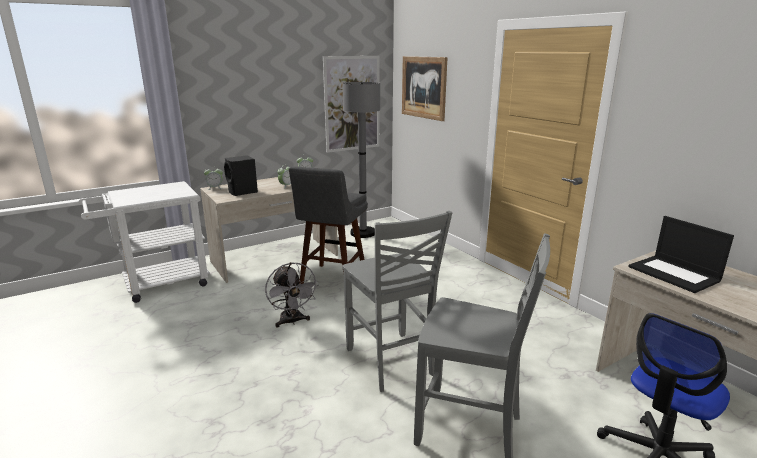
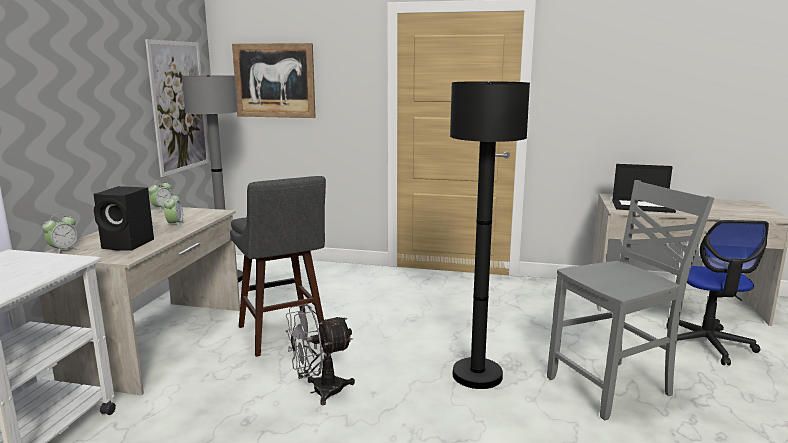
camera: 45 degrees left, 5 degrees down
grey fan [265,262,319,328] -> grey fan turned 135 degrees clockwise [286,304,355,405]
grey chair [342,211,452,392] -> black floor lamp [450,81,530,389]

